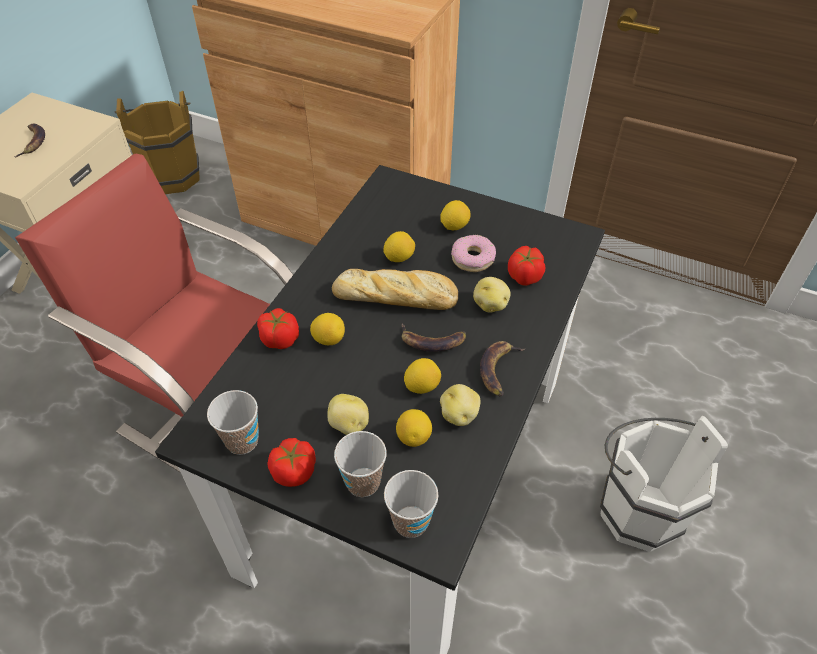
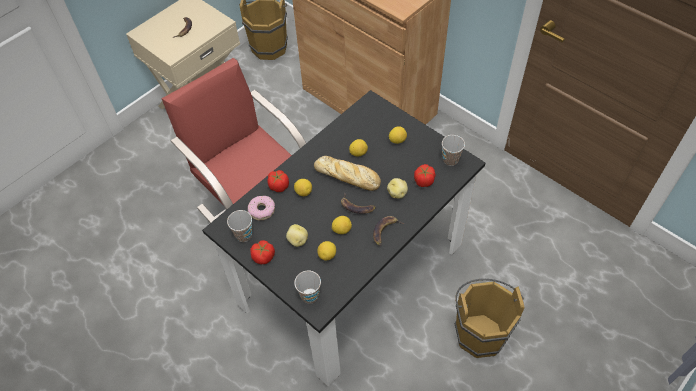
camera: 20 degrees right, 5 degrees up
cup [334,431,387,497] -> cup moved to [442,135,465,166]
potato [440,384,481,426] -> none
donut [451,235,496,272] -> donut moved to [248,196,275,220]
white bucket [600,416,728,552] -> brown bucket [455,279,524,358]

